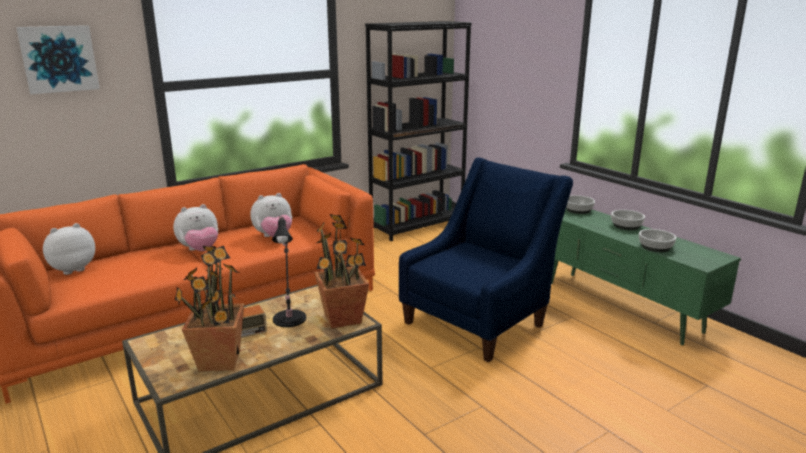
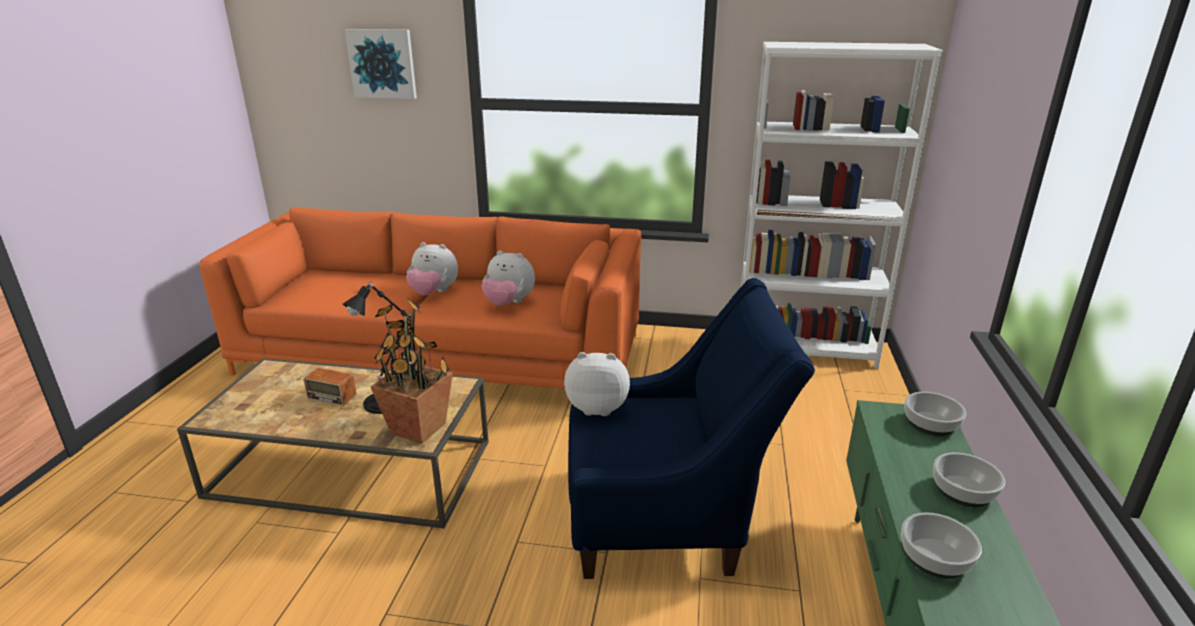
camera: 45 degrees right, 5 degrees up
plush toy [43,223,95,275] -> plush toy moved to [564,352,630,416]
potted plant [175,246,244,372] -> none
black bookcase [365,21,472,241] -> white bookcase [741,42,943,369]

